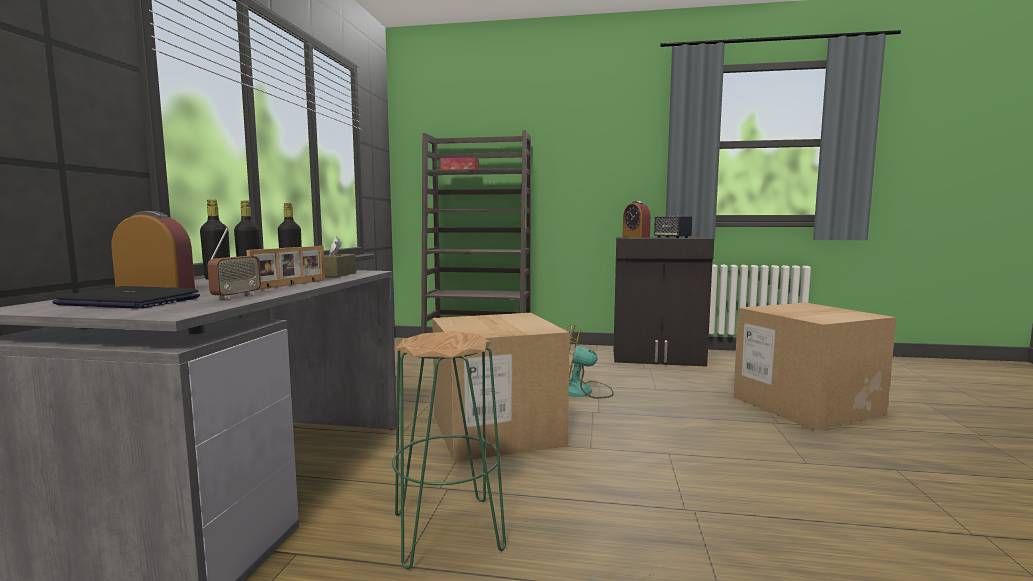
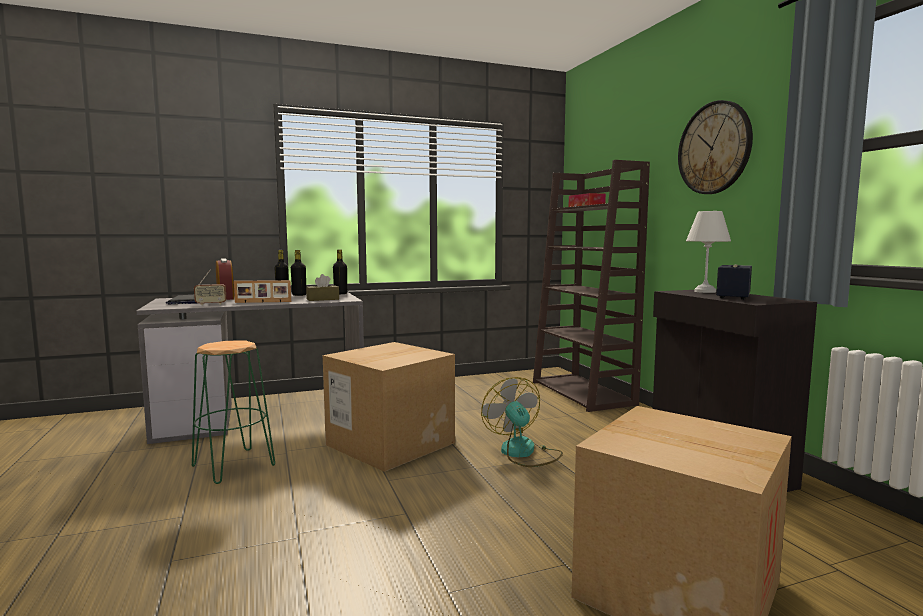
camera: 60 degrees right, 0 degrees up
alarm clock [622,201,651,238] -> white table lamp [686,211,731,293]
none -> wall clock [678,100,753,194]

